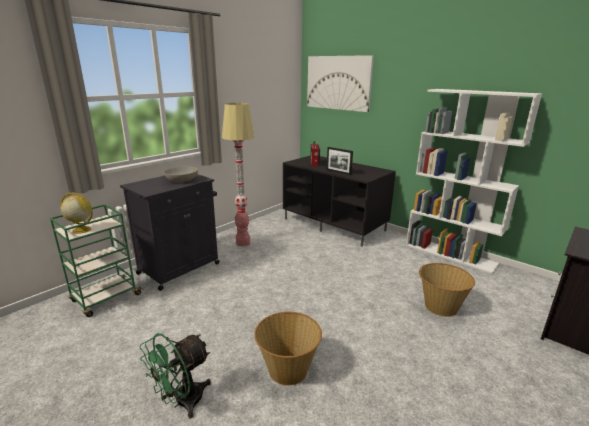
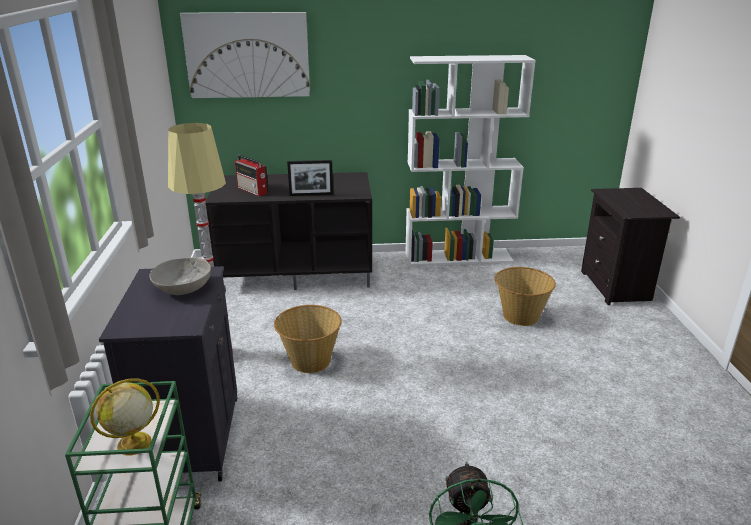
camera: 45 degrees left, 5 degrees up
basket [254,312,322,386] -> basket moved to [274,305,341,373]

